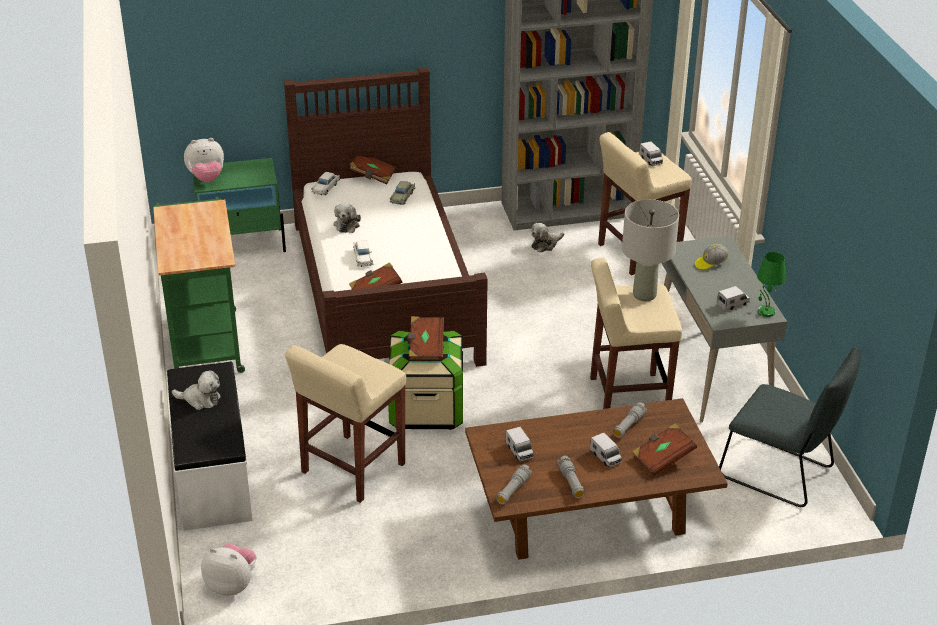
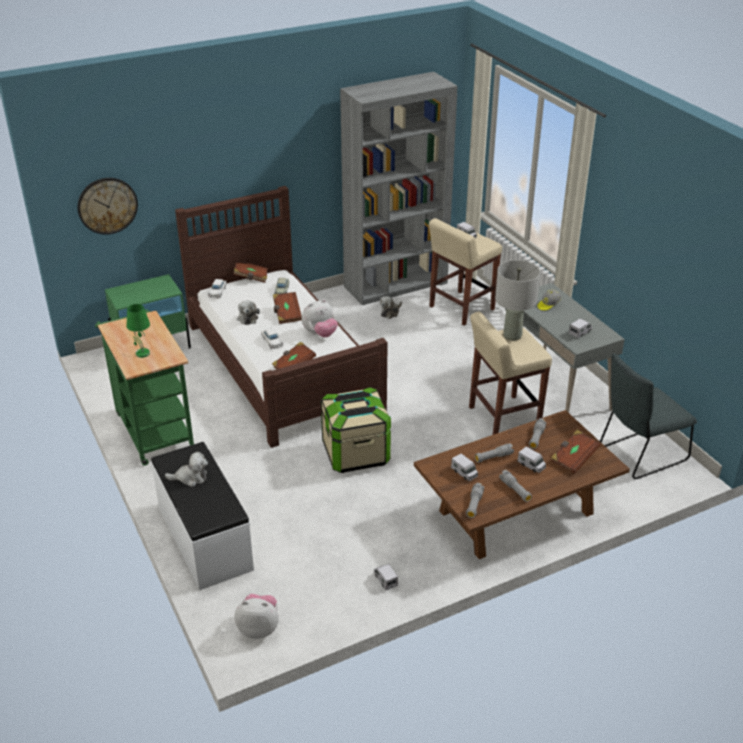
camera: 15 degrees left, 0 degrees up
plush toy [184,138,224,182] -> plush toy moved to [301,299,338,338]
beige stool [285,344,407,503] -> none
brown book [407,316,444,361] -> brown book moved to [273,292,302,324]
grey chair [719,347,861,507] -> grey chair turned 135 degrees clockwise [600,353,697,479]
green table lamp [757,252,786,317] -> green table lamp moved to [126,304,150,358]
none -> wall clock [77,178,138,235]
none -> toy truck [374,564,398,590]
none -> grey flashlight [475,443,514,463]

